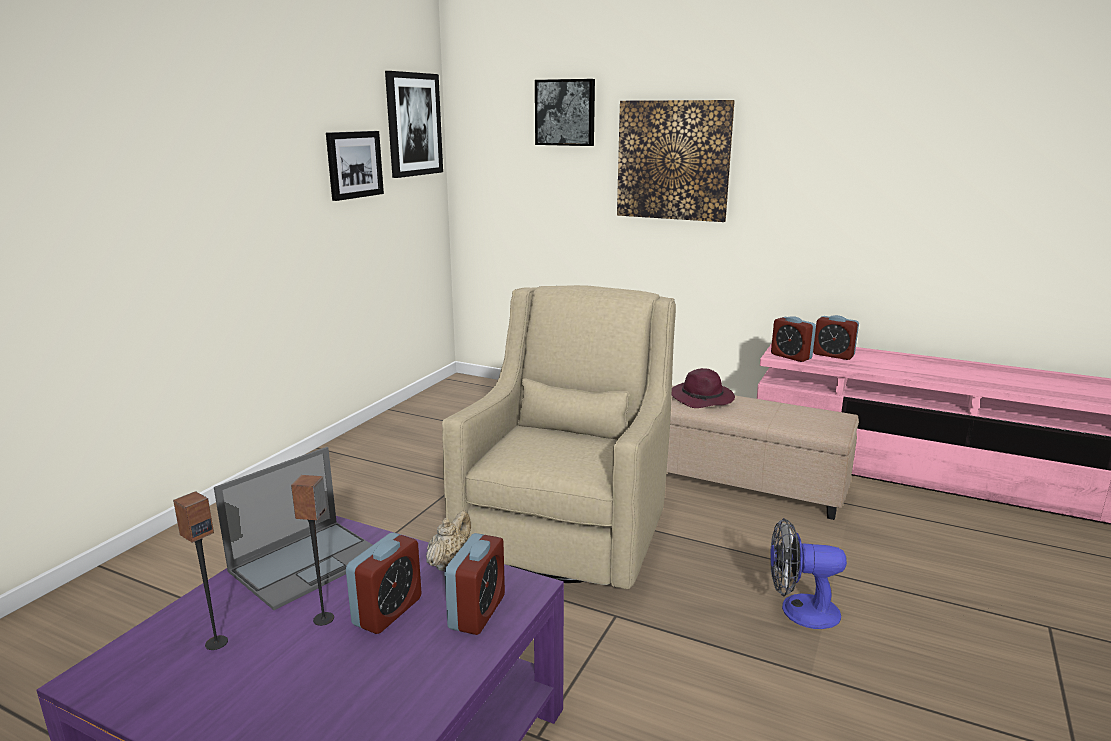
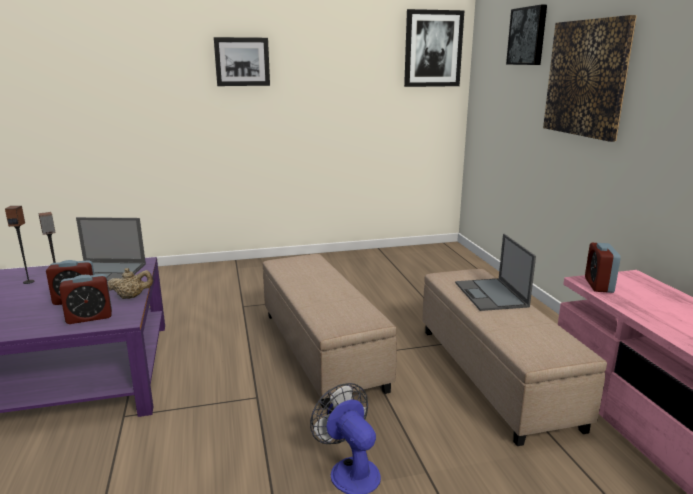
camera: 50 degrees right, 0 degrees up
picture [326,131,384,201] -> picture moved to [214,37,270,86]
beige armchair [442,285,676,589] -> beige ottoman [263,254,397,408]
purple hat [672,368,735,408] -> laptop [455,234,536,311]
alarm clock [813,315,859,360] -> none

